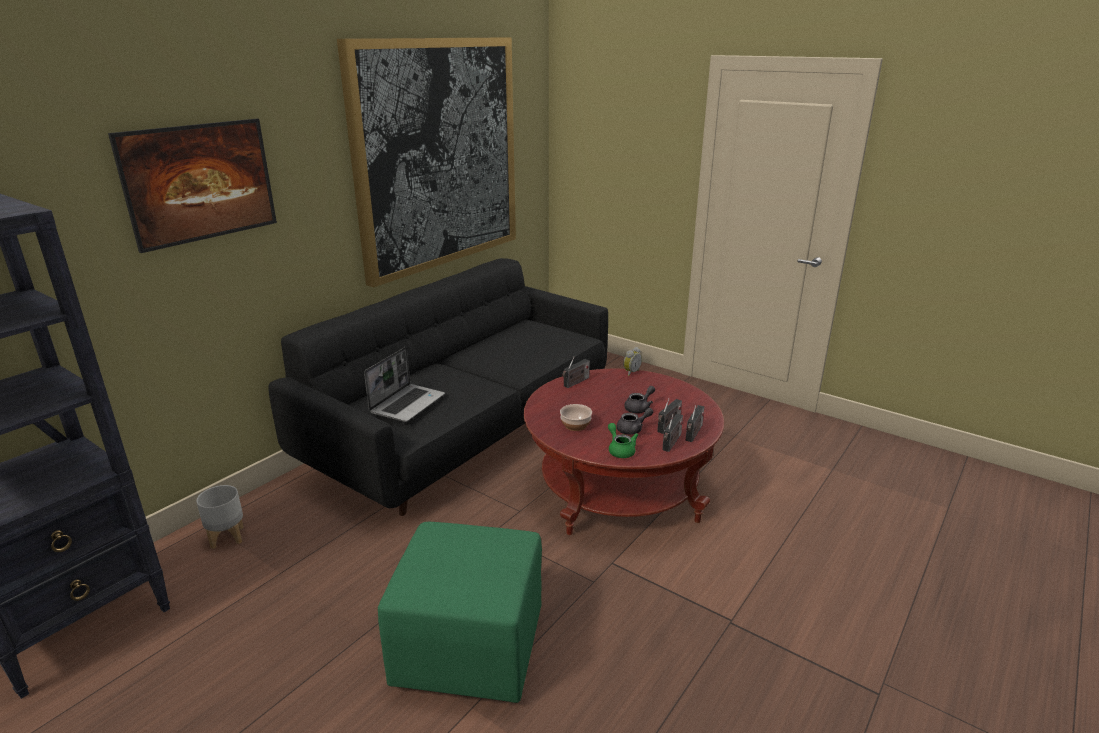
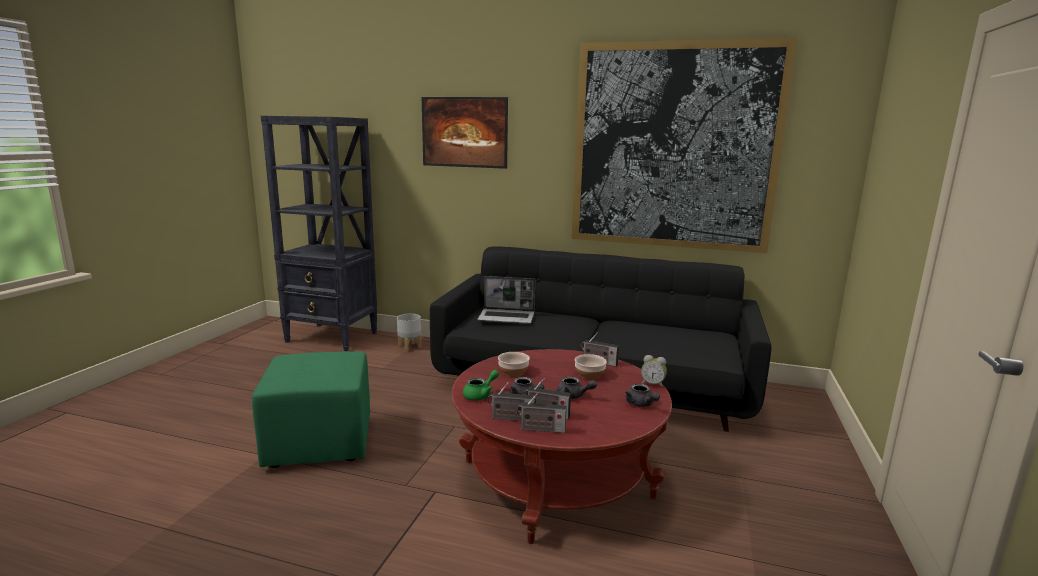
camera: 70 degrees right, 10 degrees down
none -> bowl [574,354,607,379]
none -> grey teapot [625,383,660,407]

